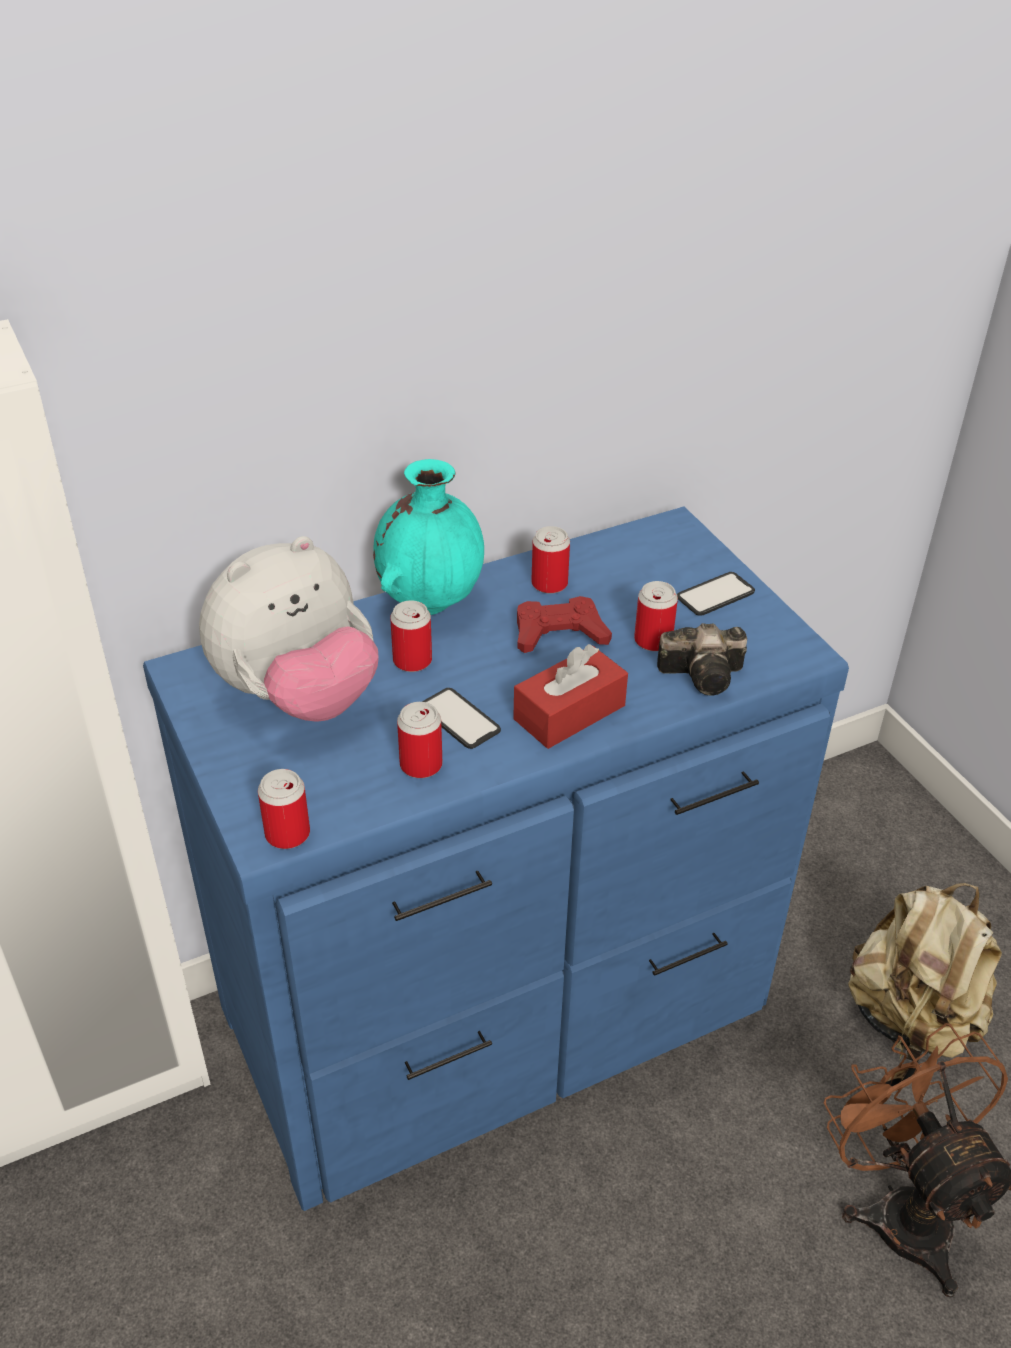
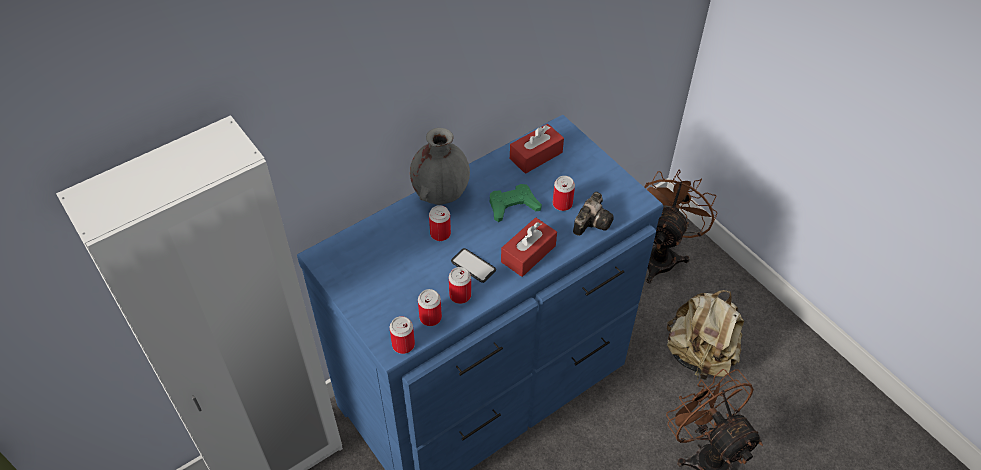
camera: 10 degrees left, 10 degrees up
plush toy [199,536,379,722] -> none
turquoise vase [373,459,484,615] -> grey vase [410,128,470,205]
red game controller [517,596,612,653] -> green game controller [490,184,542,222]
can [531,526,570,594] -> can moved to [418,289,442,326]
camera [657,623,747,696] -> camera turned 45 degrees counterclockwise [573,192,614,236]
phone [677,572,755,616] -> none
none -> red tissue box [510,124,564,174]
none -> brown fan [644,170,718,283]

